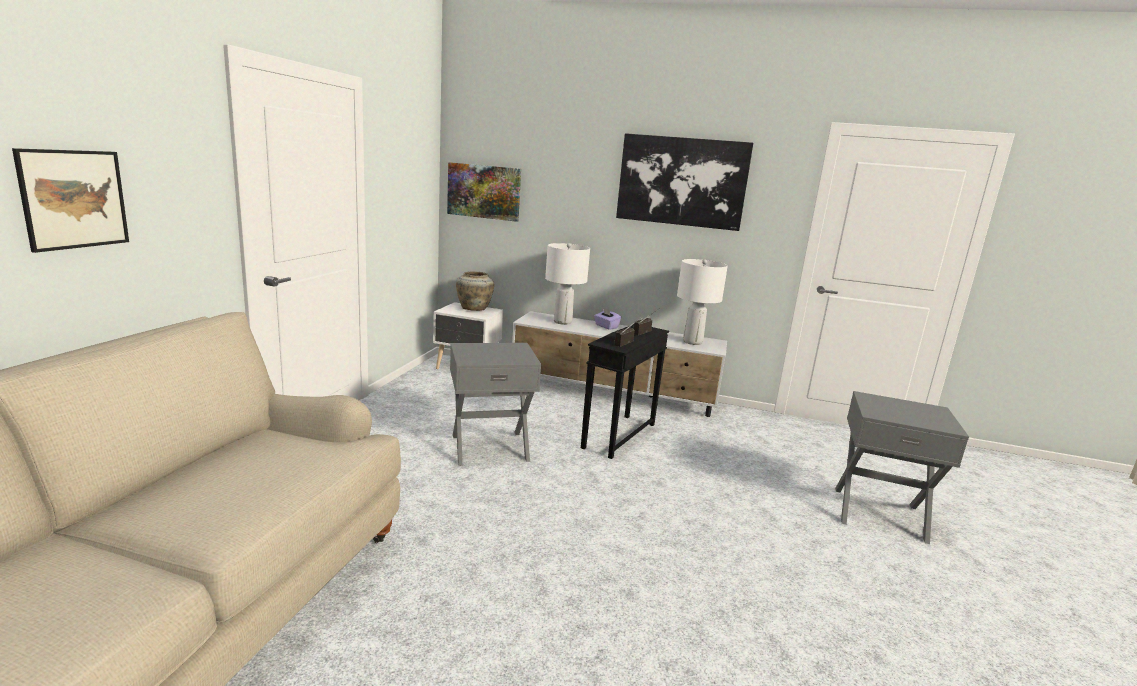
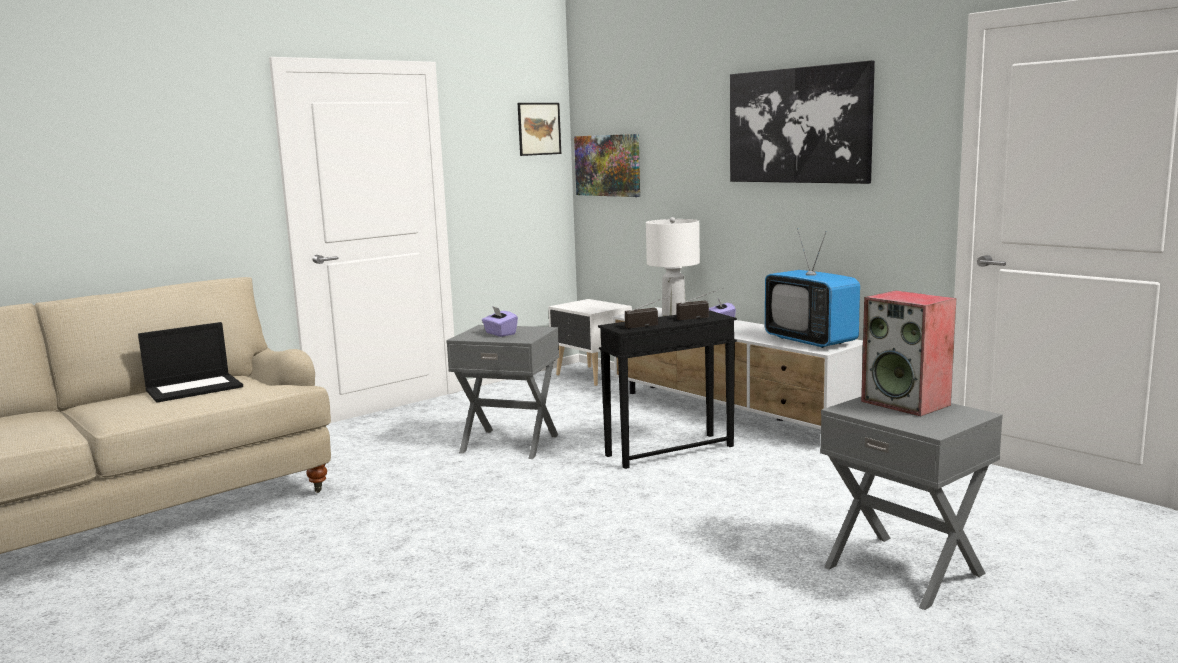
camera: 35 degrees right, 5 degrees down
picture [12,148,129,253] -> picture moved to [518,103,561,156]
beige vase [456,271,494,311] -> none
white table lamp [677,259,728,345] -> television [765,228,860,348]
none -> laptop [138,322,243,403]
none -> purple tissue box [482,306,518,337]
none -> speaker [861,290,956,416]

